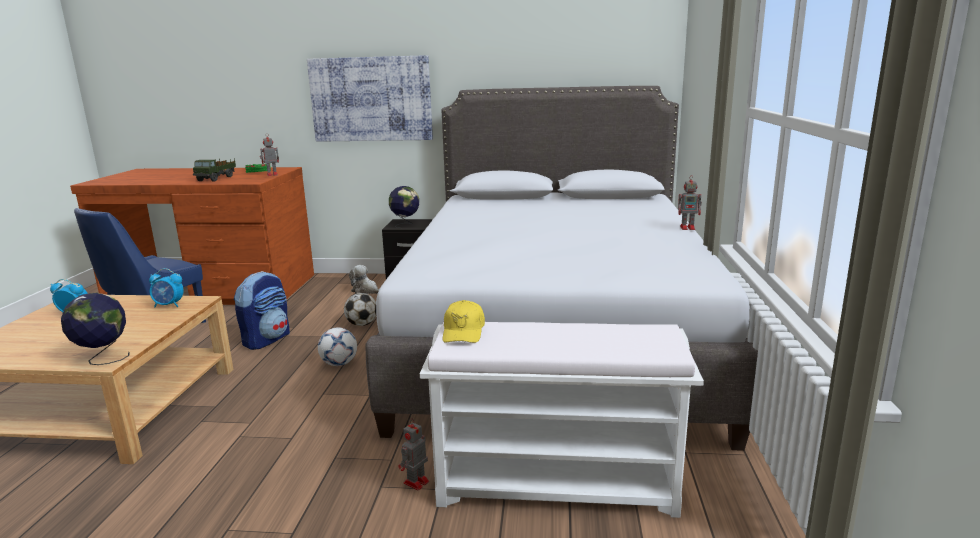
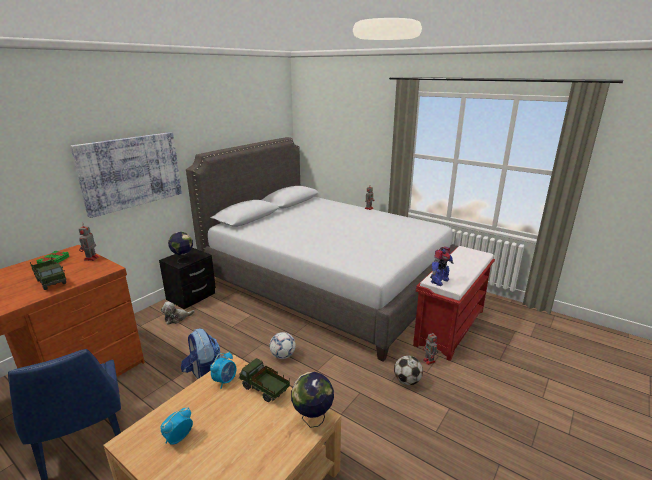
camera: 60 degrees left, 5 degrees up
football [344,293,376,326] -> football moved to [394,355,423,385]
white bench [420,322,704,518] -> red bench [413,246,495,361]
yellow cap [442,300,485,343] -> toy robot [430,247,453,286]
none -> toy truck [239,358,290,402]

